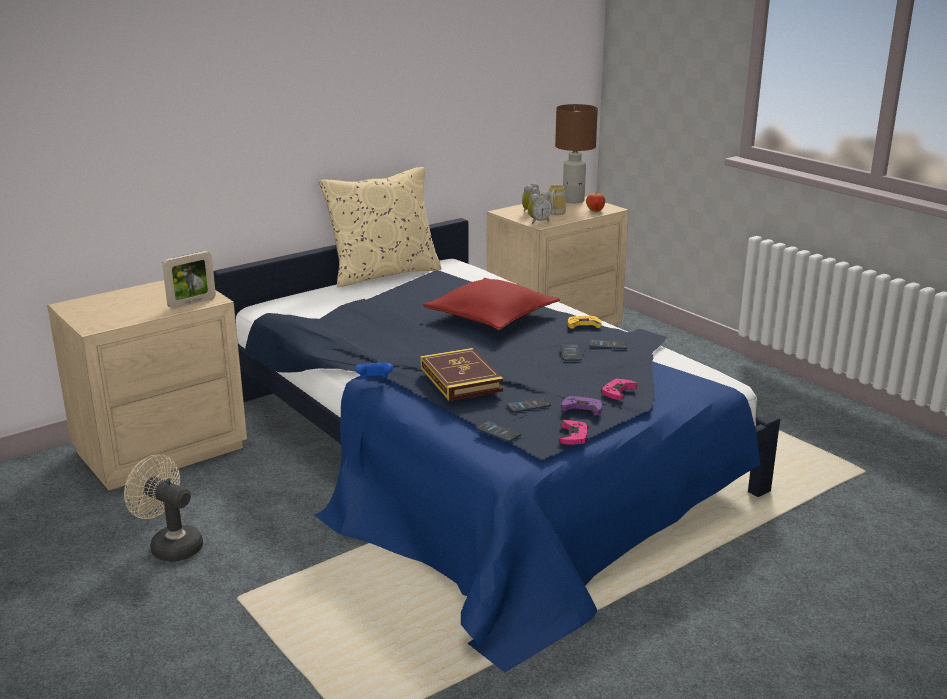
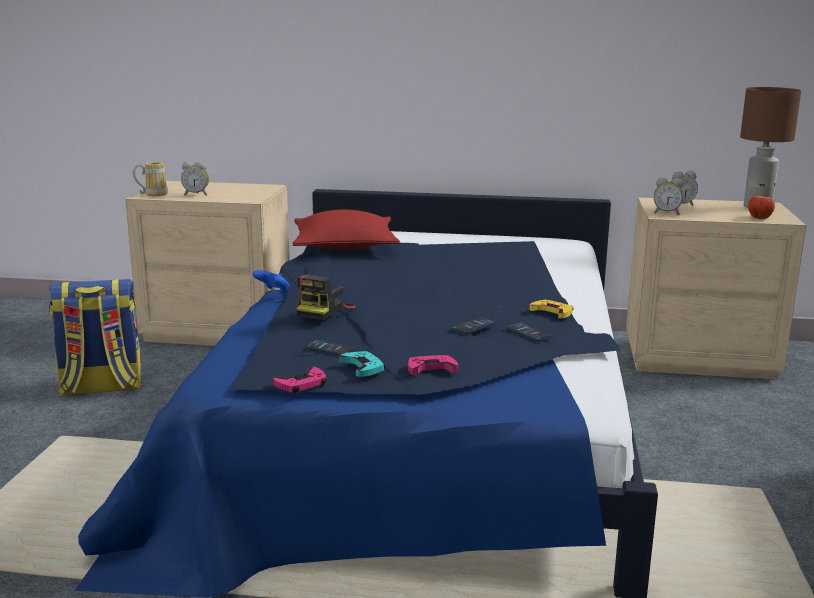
camera: 45 degrees right, 5 degrees down
beige fan [124,454,203,562] -> backpack [49,279,141,396]
picture frame [162,251,216,309] -> none
beige pillow [319,167,442,287] -> none
book [421,348,504,401] -> camera [296,274,356,320]
red pillow [423,278,560,330] -> red pillow moved to [292,209,400,249]
phone [476,421,521,442] -> none
mug [548,185,566,215] -> mug moved to [133,162,168,196]
purple game controller [561,396,602,415] -> turquoise game controller [340,351,386,377]
none -> alarm clock [181,161,209,196]

